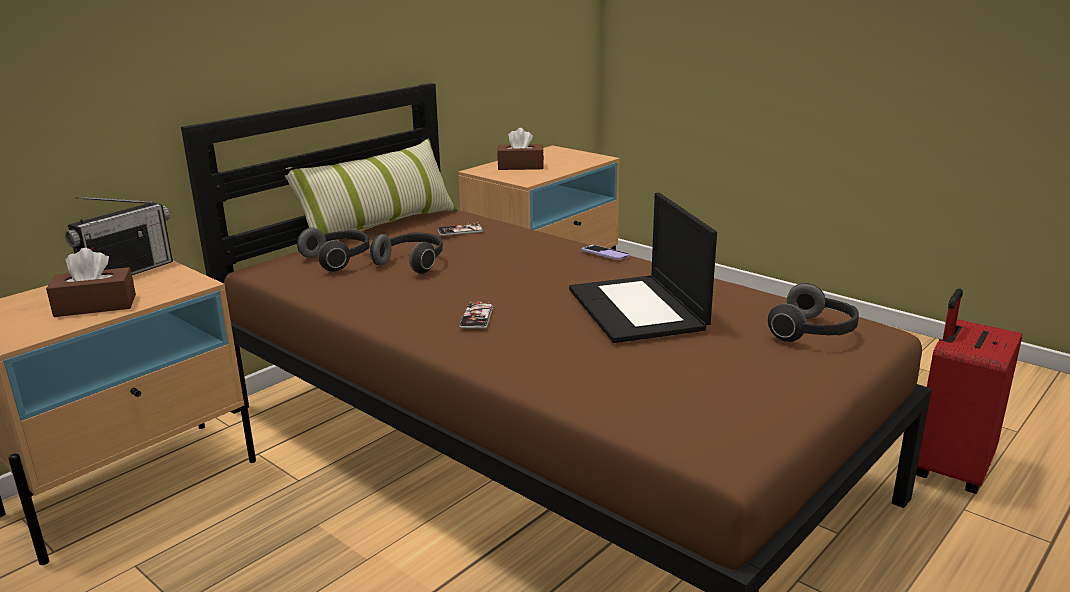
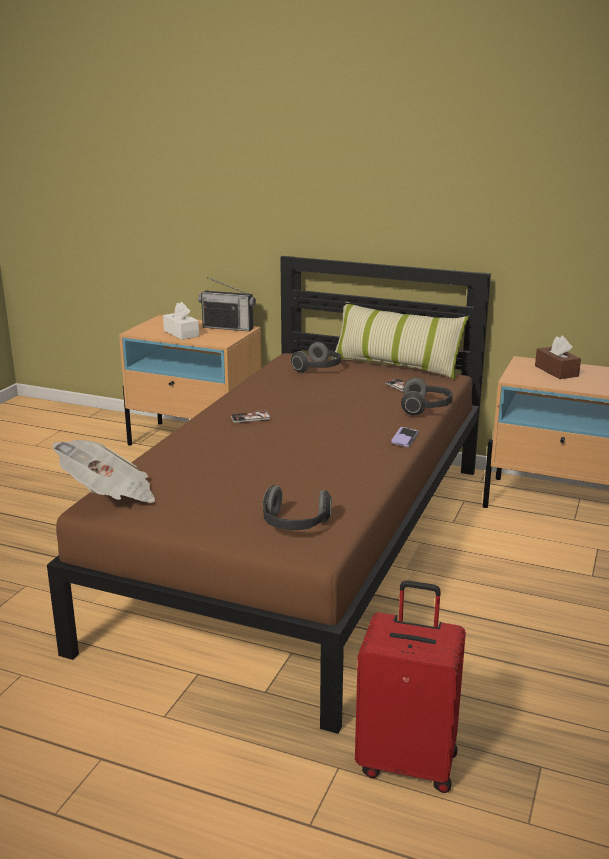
camera: 70 degrees right, 0 degrees up
brown tissue box [46,248,136,317] -> white tissue box [163,302,199,340]
headphones [370,233,443,274] -> headphones moved to [401,378,453,415]
laptop [569,193,717,343] -> none
none -> newspaper [52,440,156,503]

